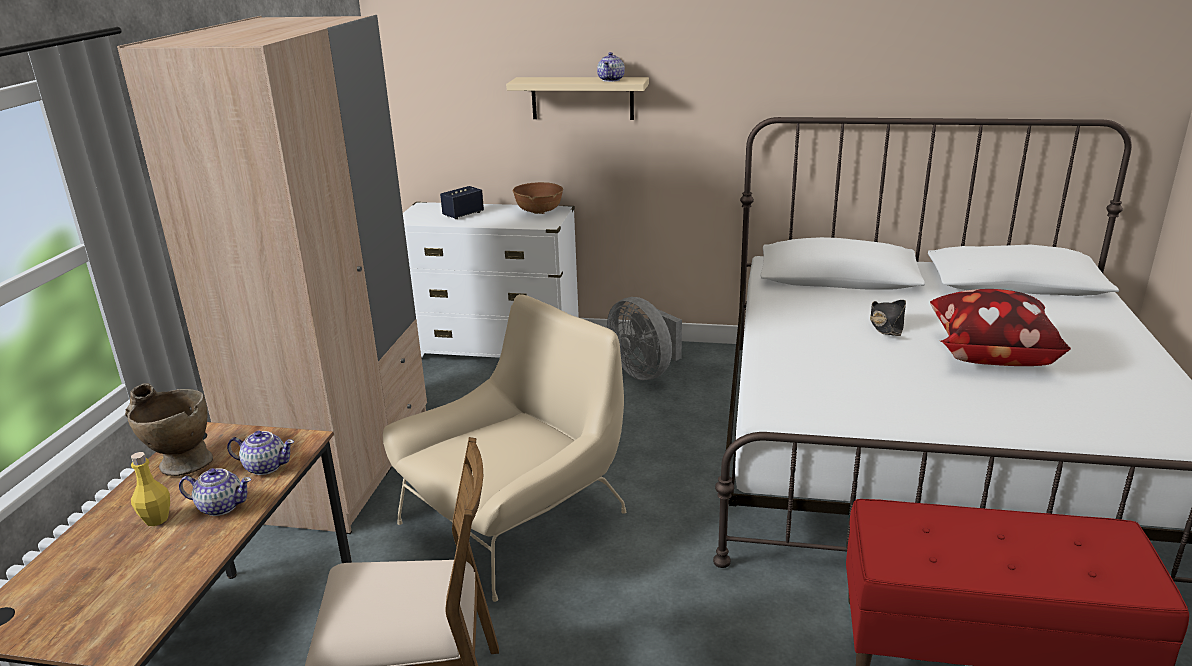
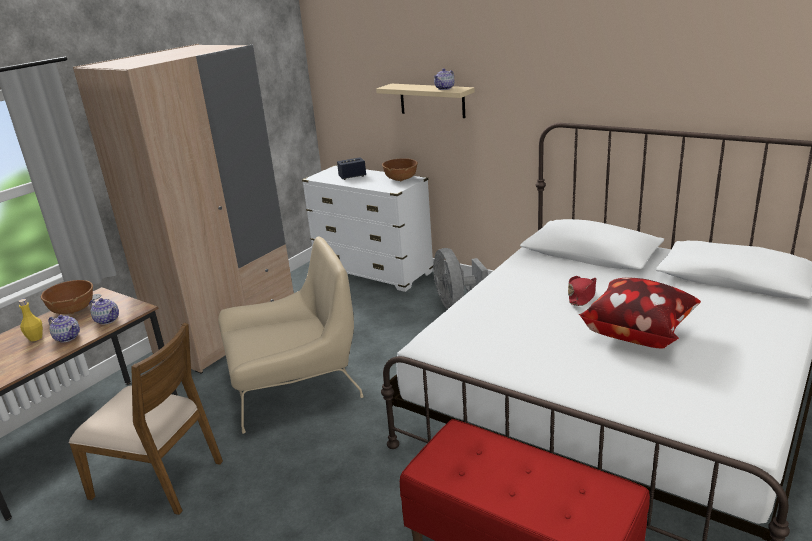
camera: 25 degrees right, 0 degrees up
beige vase [125,383,213,476] -> brown bowl [41,280,93,314]
black hat [870,300,906,336] -> red hat [568,276,597,306]

